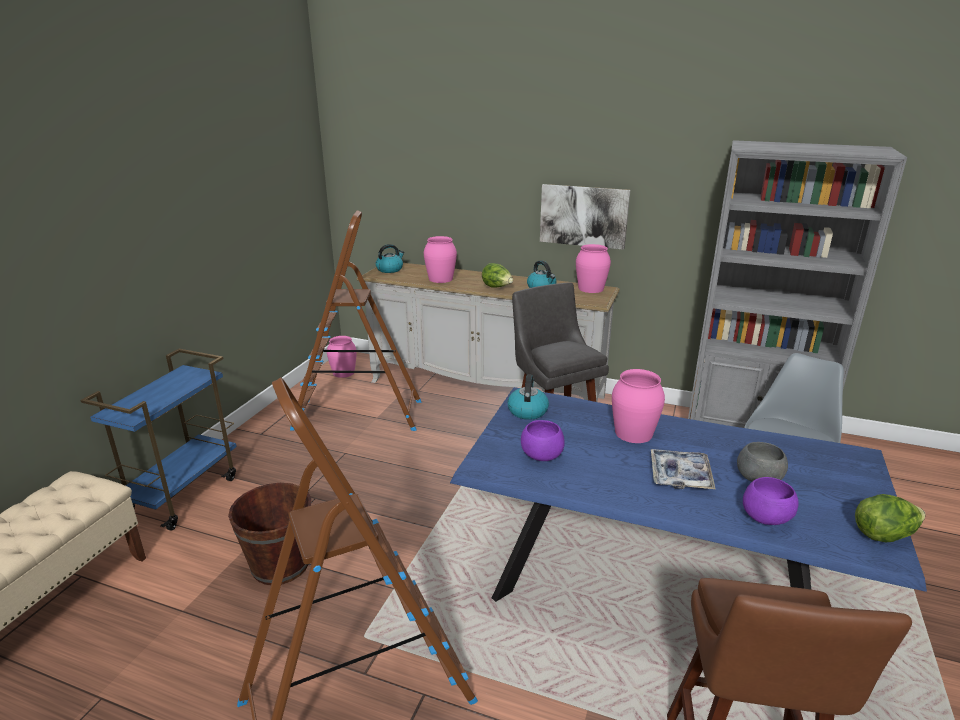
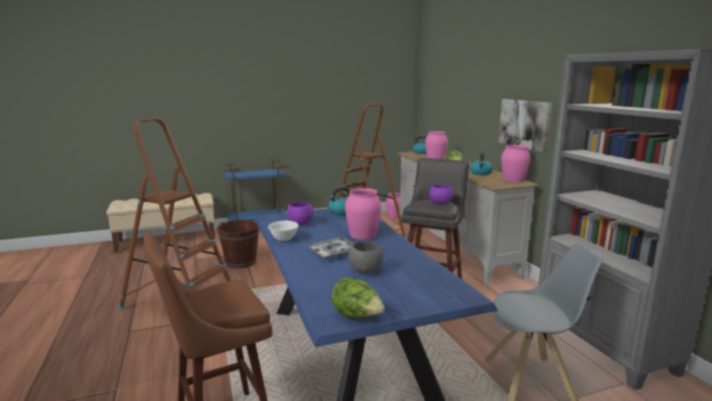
camera: 50 degrees right, 10 degrees down
purple bowl [743,477,799,525] -> purple bowl moved to [429,184,453,205]
none -> white bowl [268,221,299,241]

